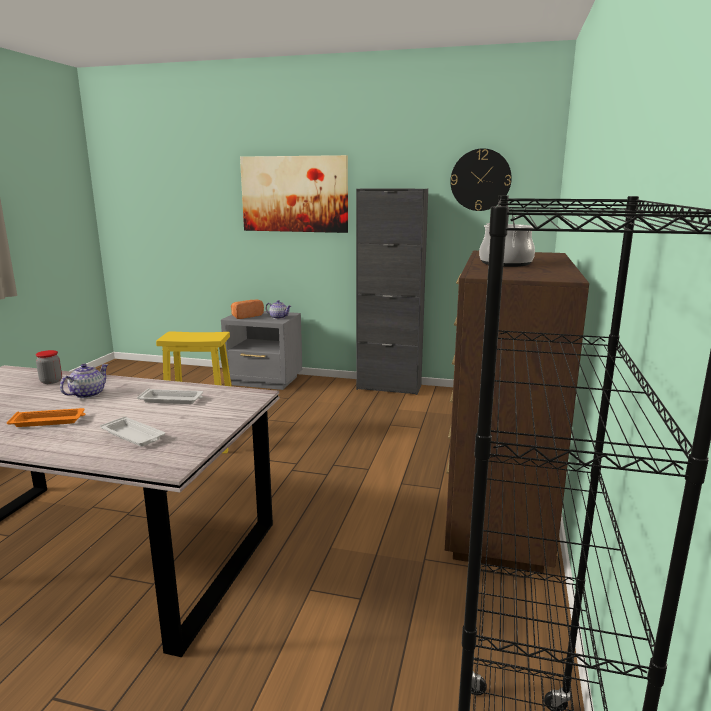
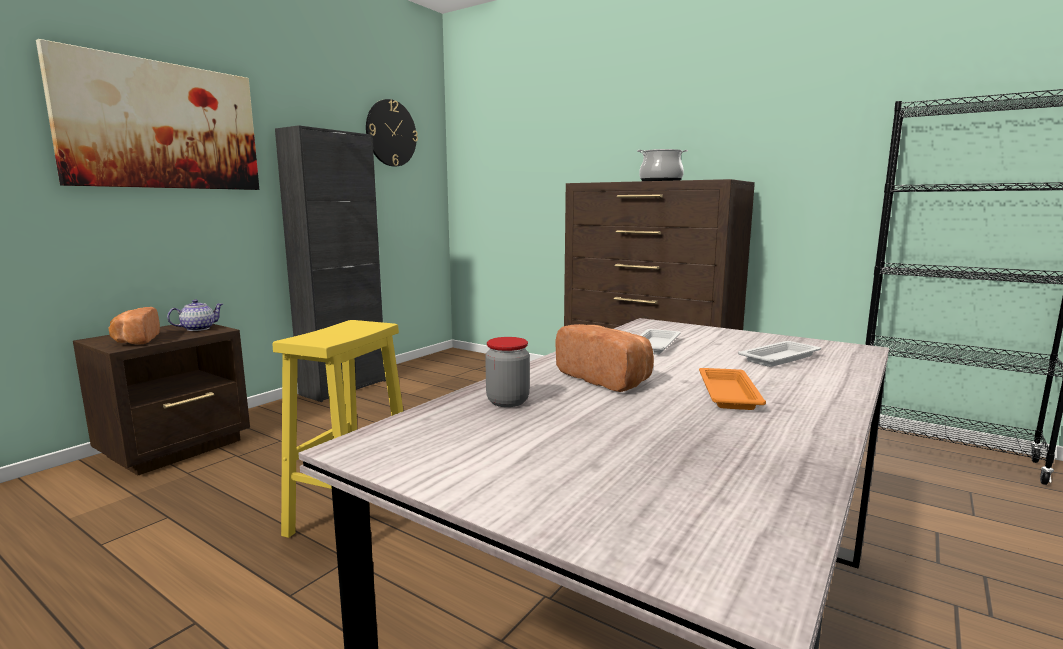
camera: 70 degrees left, 5 degrees down
teapot [60,364,109,398] -> bread [555,324,654,392]
grey nightstand [221,311,302,390] -> brown nightstand [73,324,250,475]

